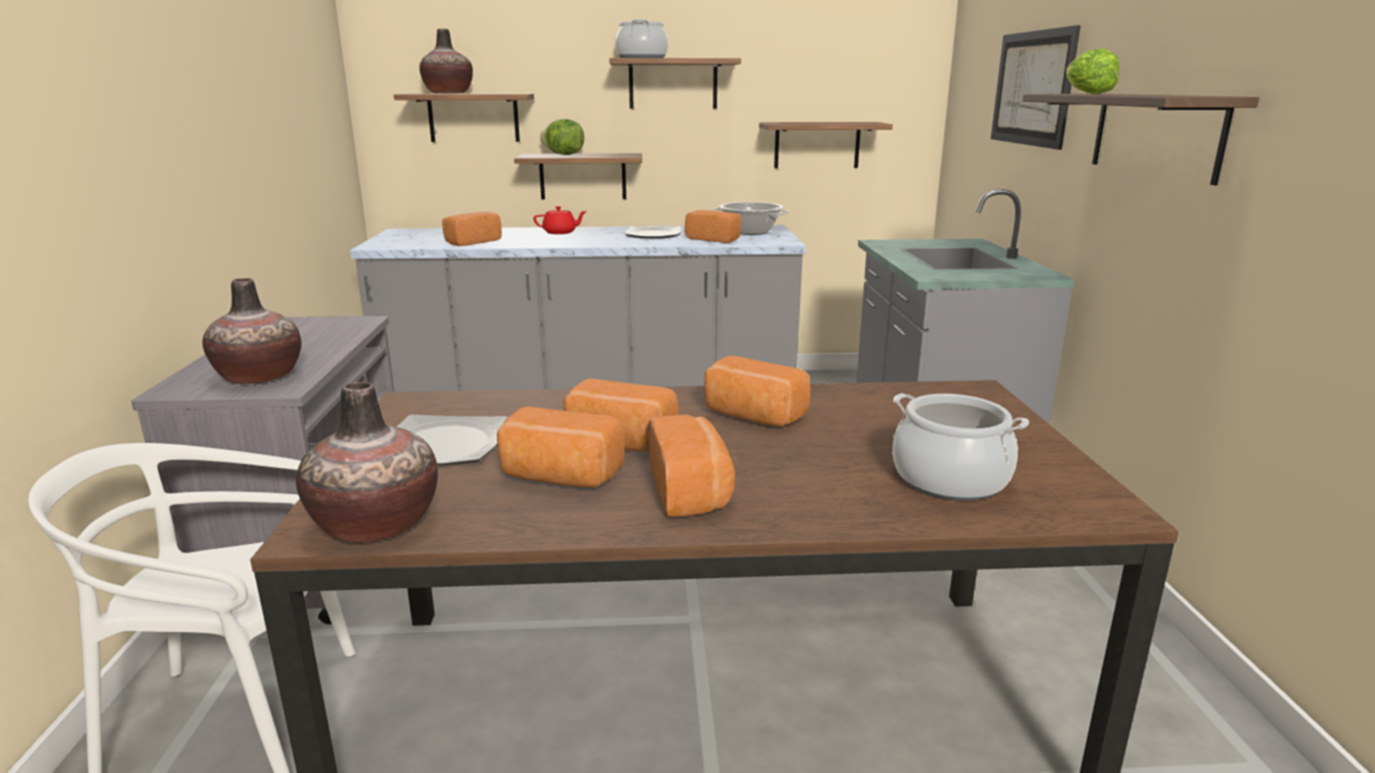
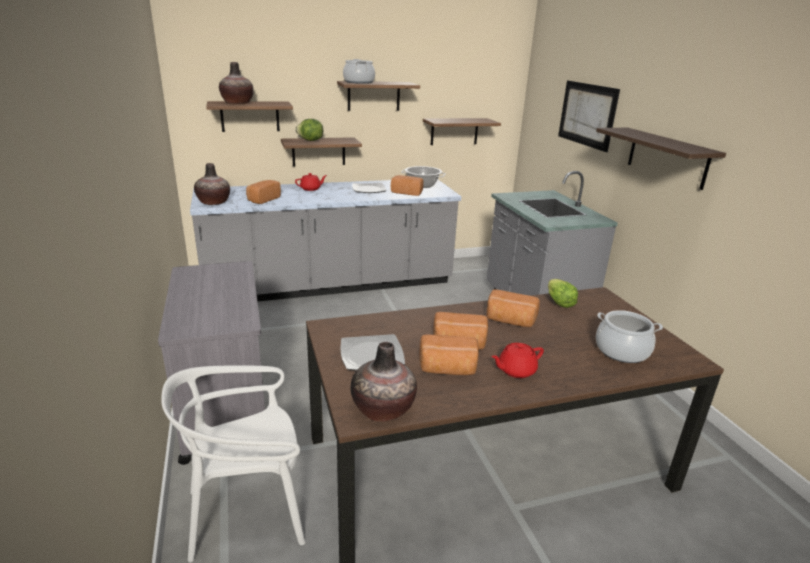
camera: 15 degrees left, 5 degrees up
vase [202,278,301,384] -> vase moved to [194,163,230,205]
bread [648,414,735,517] -> red teapot [491,343,544,378]
lettuce [1066,48,1120,94] -> lettuce moved to [548,279,578,308]

